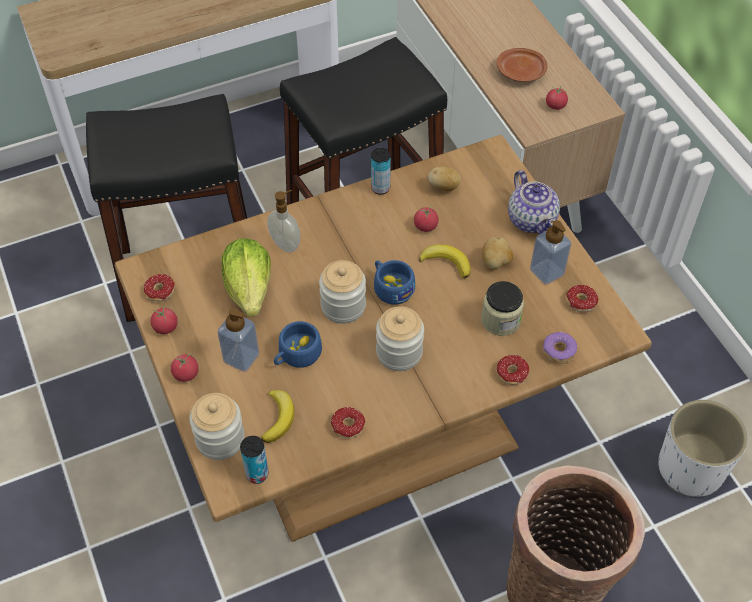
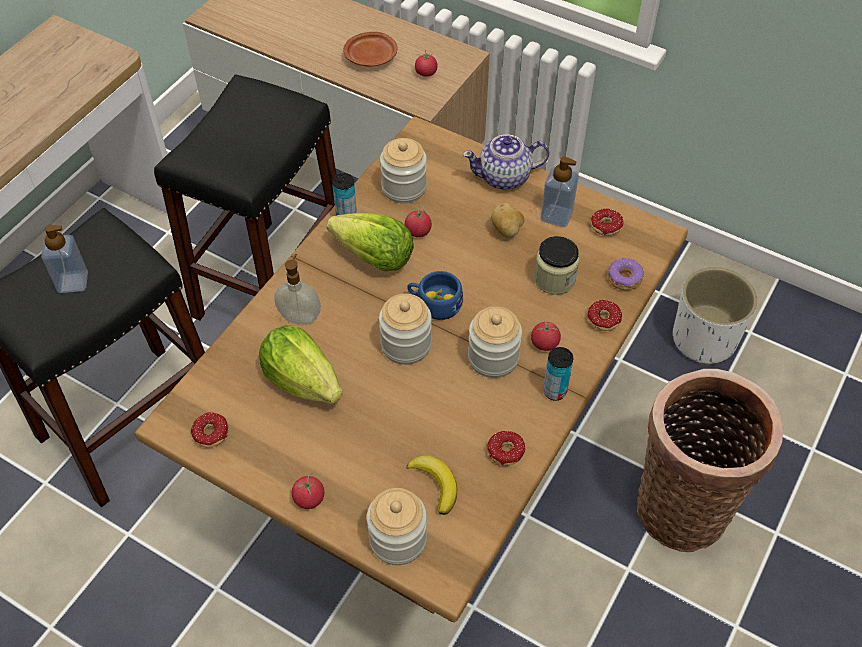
camera: 35 degrees left, 0 degrees up
tomato [150,307,178,334] -> tomato moved to [531,321,561,351]
soap dispenser [217,308,259,372] -> soap dispenser moved to [41,225,88,293]
can [240,436,269,484] -> can moved to [543,347,573,401]
blue cup [274,321,322,368] -> none
banana [419,244,471,279] -> none
potato [428,166,461,191] -> jar [380,138,427,203]
teapot [508,170,560,234] -> teapot turned 135 degrees clockwise [462,134,550,190]
none -> lettuce [327,213,414,271]

